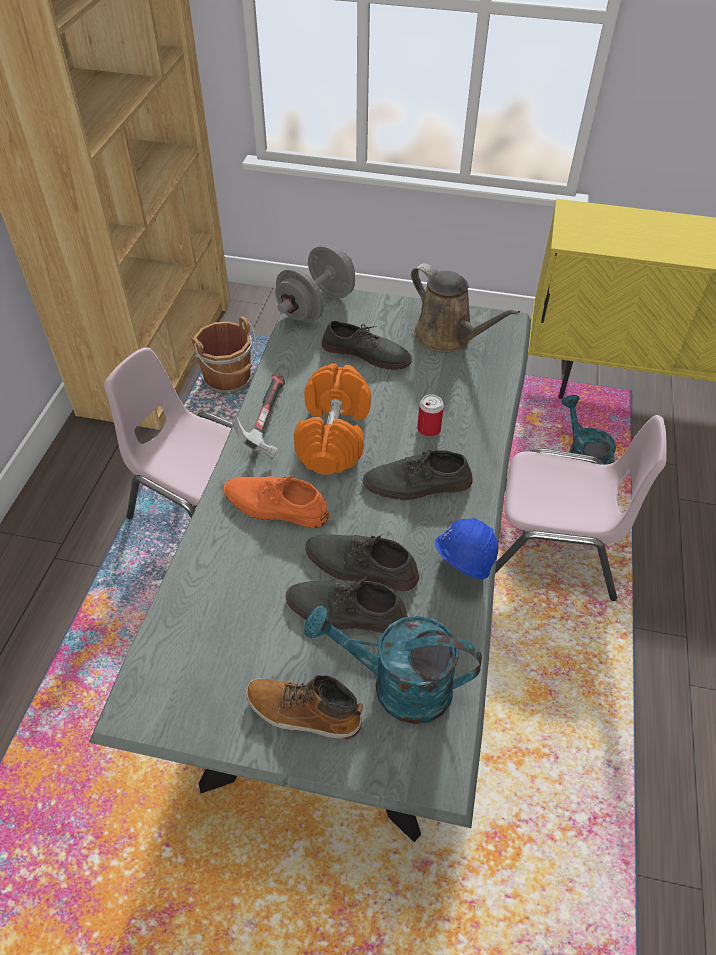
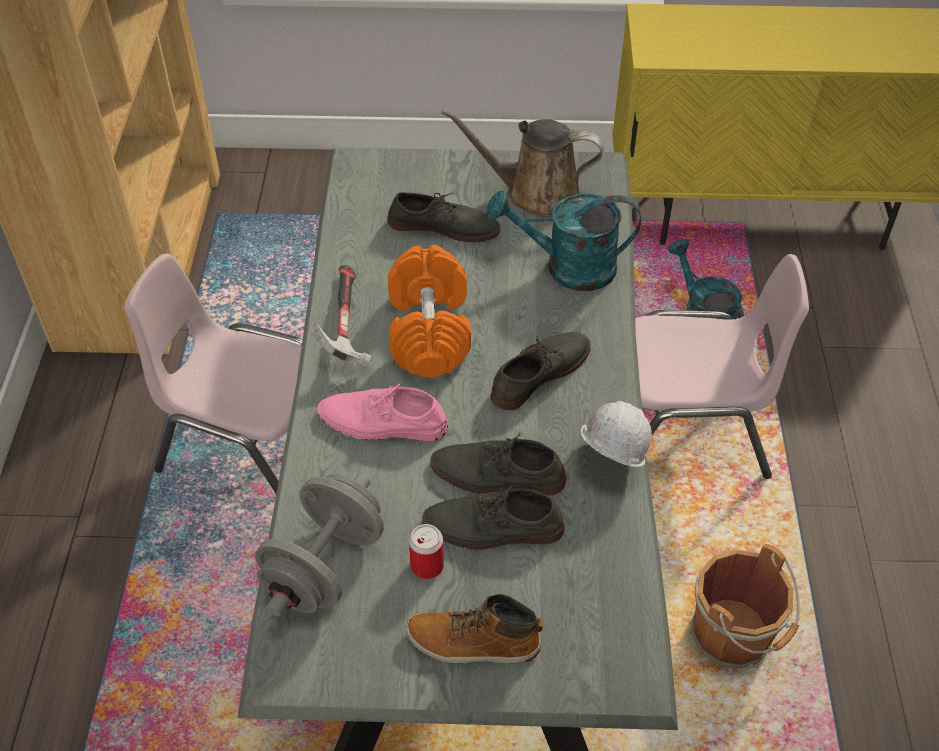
camera: 10 degrees left, 0 degrees up
brown bucket [192,316,257,394] -> brown bucket moved to [689,544,800,668]
orange shoe [224,474,329,528] -> pink shoe [318,382,448,441]
grey dumbbell [275,244,355,323] -> grey dumbbell moved to [255,474,384,617]
turquoise watering can [304,606,482,724] -> turquoise watering can moved to [486,191,641,291]
grey shoe [363,447,473,500] -> grey shoe turned 150 degrees clockwise [490,332,591,410]
brown watering can [411,263,520,352] -> brown watering can turned 150 degrees clockwise [441,109,604,217]
can [417,394,444,437] -> can moved to [409,524,444,579]
blue hard hat [435,518,498,579] -> white hard hat [581,401,652,467]

